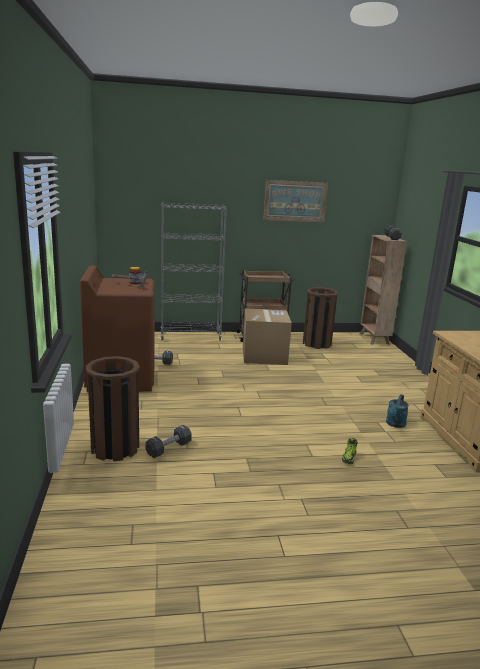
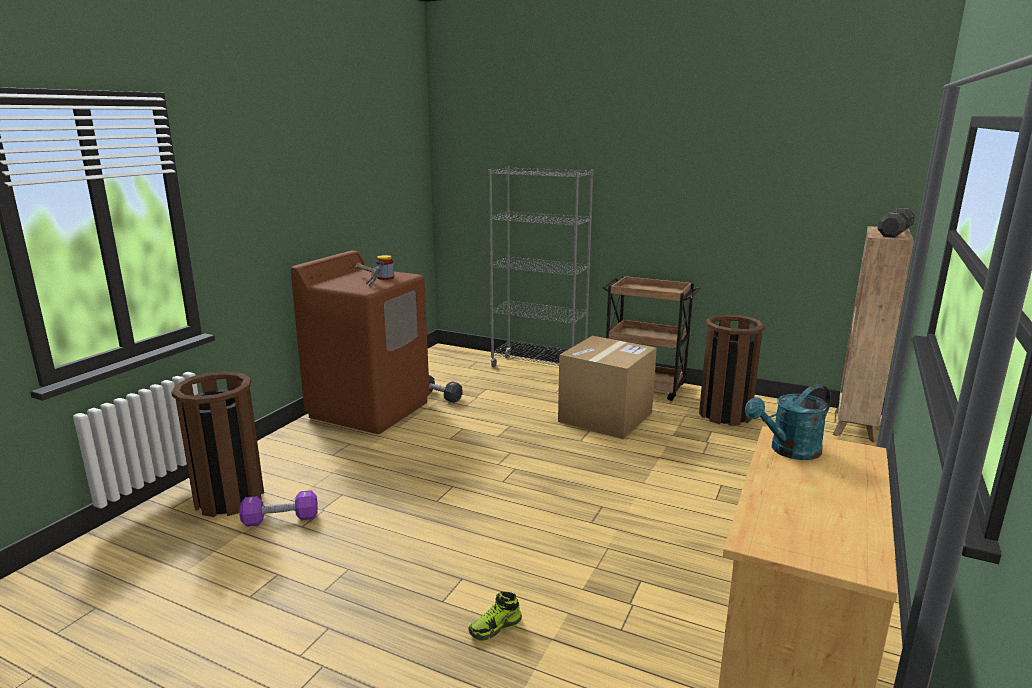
camera: 35 degrees right, 0 degrees up
black dumbbell [146,425,192,458] -> purple dumbbell [240,490,318,527]
picture [263,180,328,222] -> none
turquoise watering can [386,394,409,428] -> turquoise watering can moved to [745,384,831,460]

